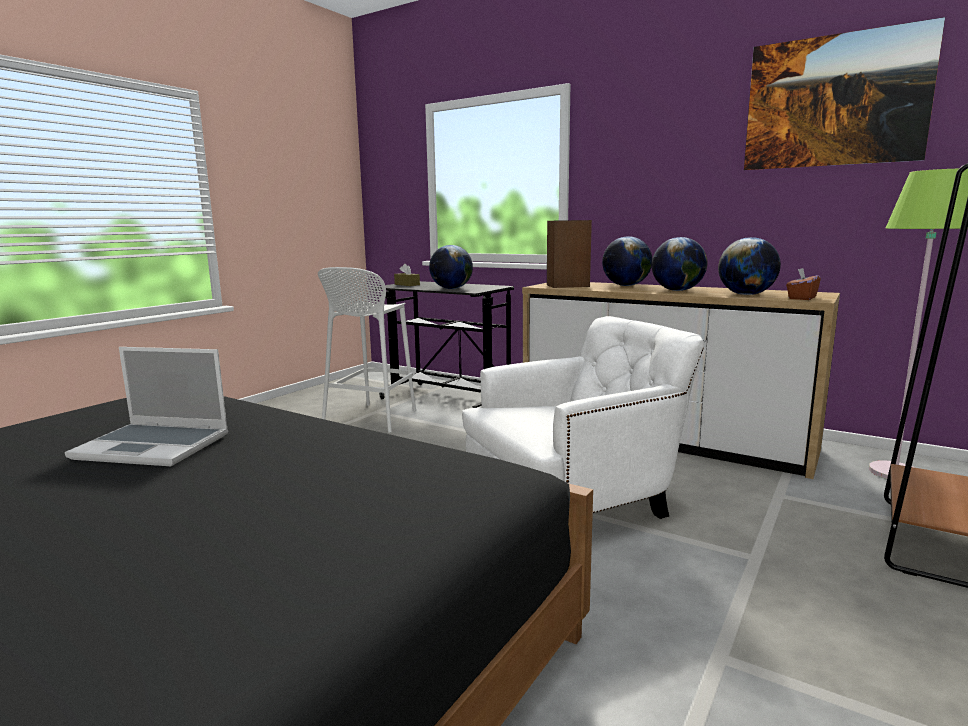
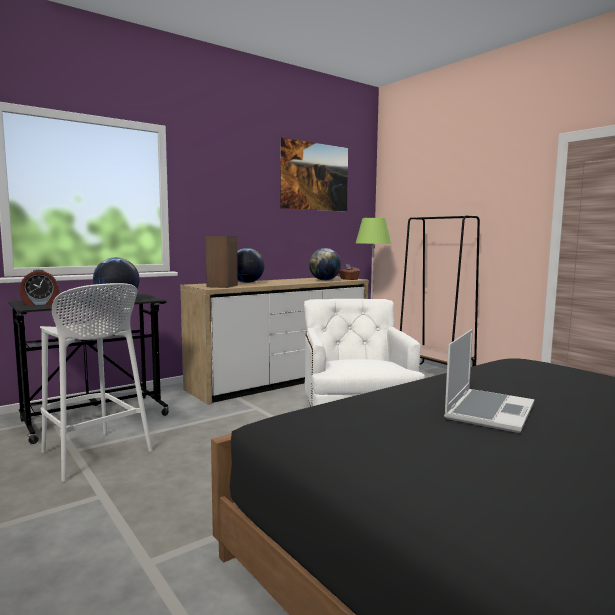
camera: 70 degrees left, 5 degrees down
brown tissue box [394,264,420,286] -> alarm clock [20,269,59,306]
globe [652,237,707,291] -> none

